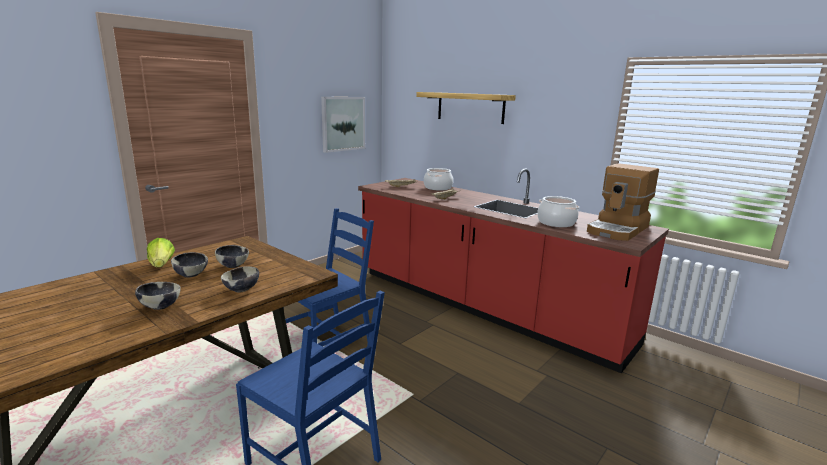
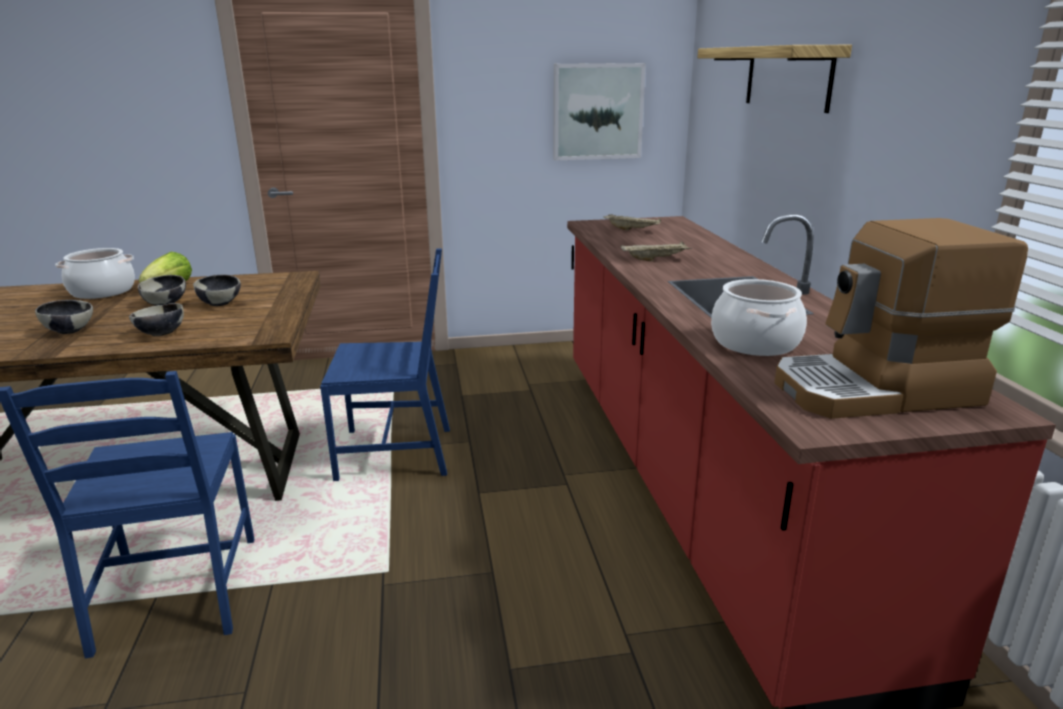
camera: 40 degrees right, 5 degrees up
cooking pot [424,168,453,191] -> cooking pot moved to [55,248,135,299]

